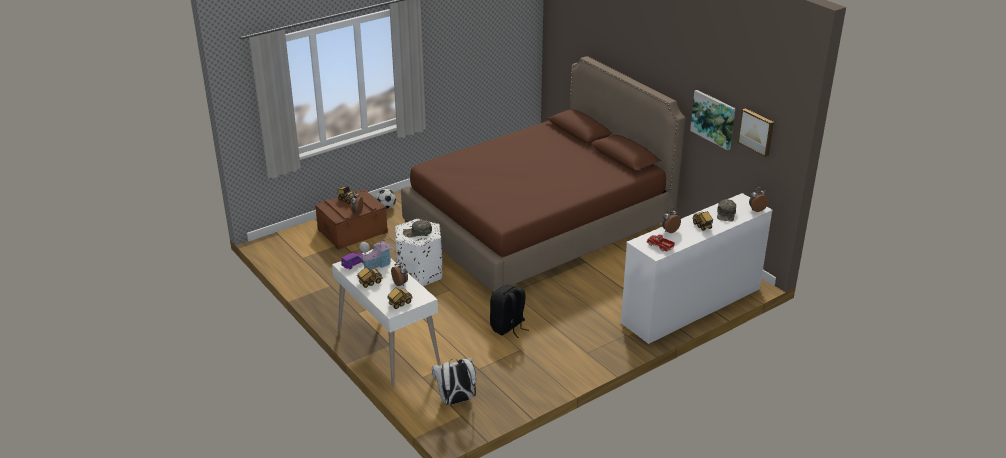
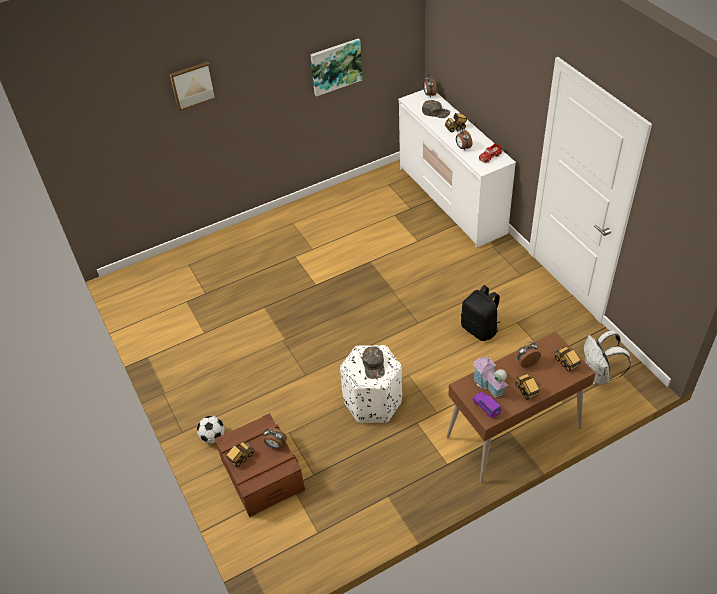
camera: 80 degrees left, 15 degrees up
white desk [332,249,441,386] -> brown desk [446,332,595,483]
brown bed [401,56,686,294] -> none
picture [738,108,774,157] -> picture moved to [170,61,216,111]

